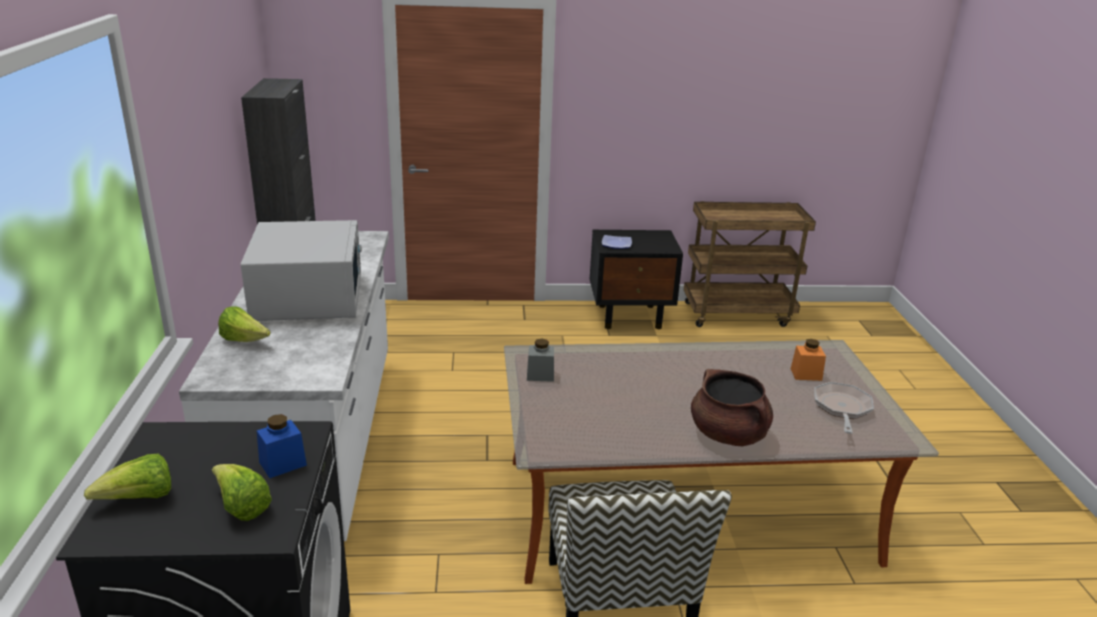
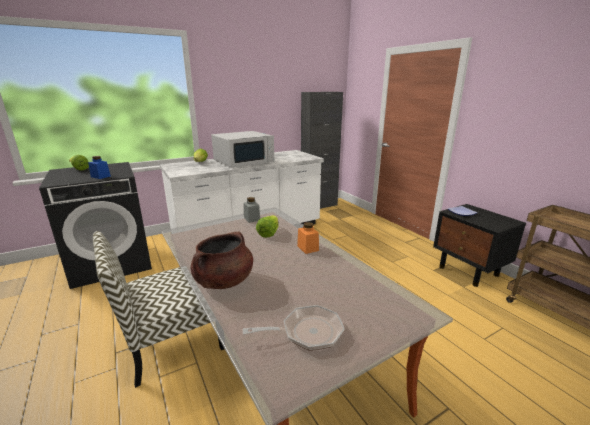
camera: 65 degrees right, 5 degrees down
lettuce [212,464,272,521] -> lettuce moved to [256,215,278,238]
orange jar [791,339,826,381] -> orange jar moved to [297,222,319,254]

